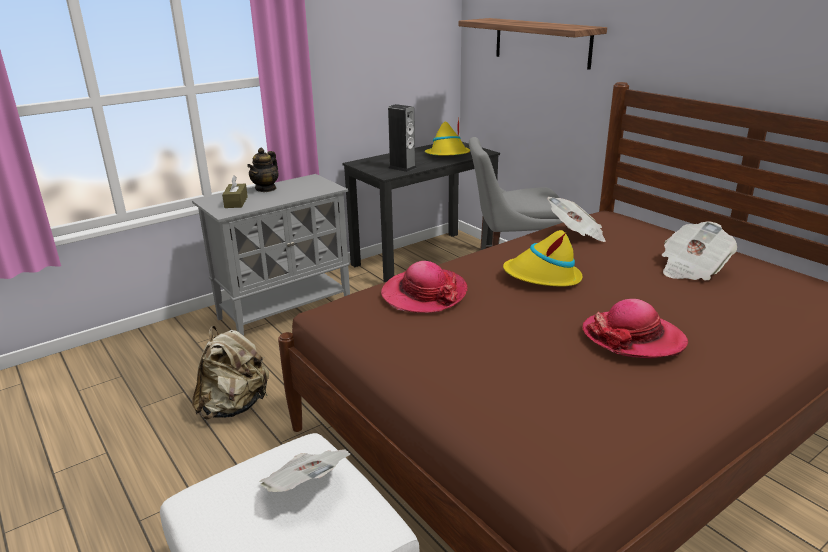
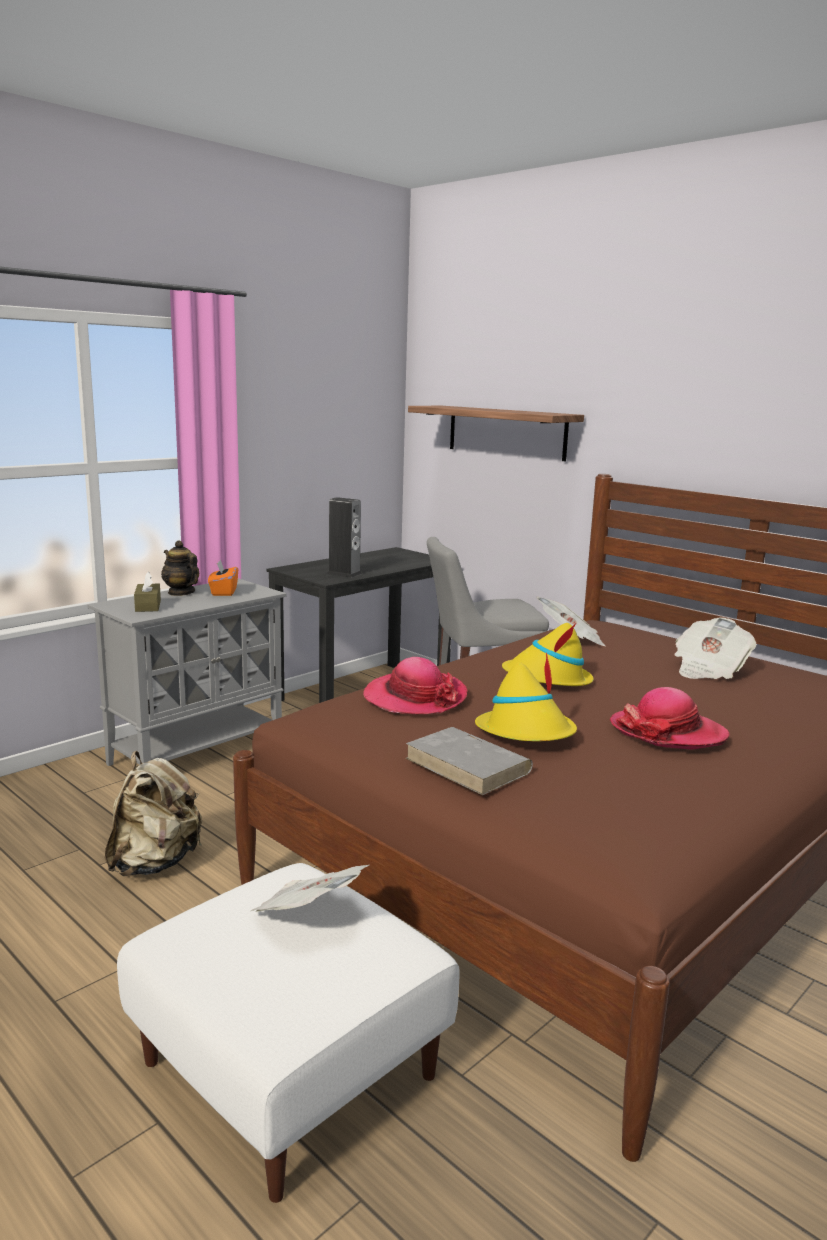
camera: 10 degrees left, 10 degrees down
teapot [247,148,278,192] -> teapot turned 120 degrees clockwise [161,540,199,596]
yellow hat [425,117,470,156] -> yellow hat moved to [475,653,577,741]
none -> orange tissue box [208,560,238,596]
none -> grey book [405,727,533,795]

